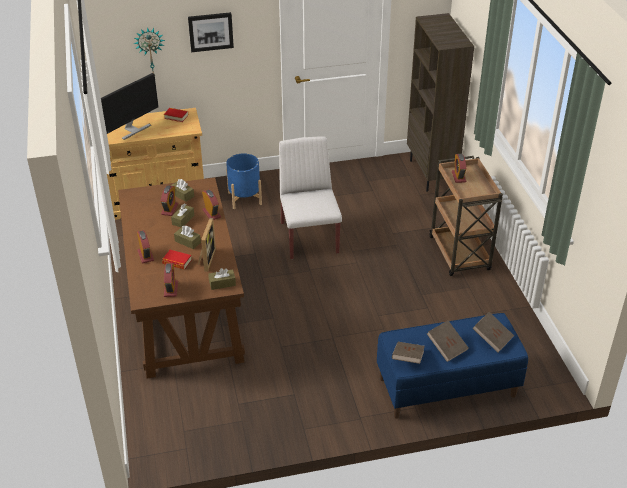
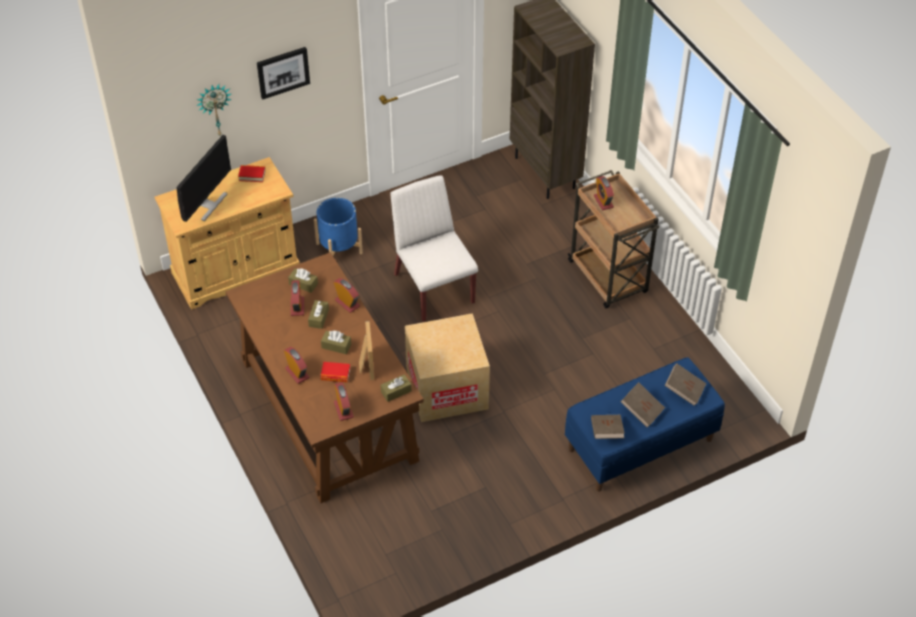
camera: 15 degrees left, 10 degrees up
none -> cardboard box [405,313,490,422]

